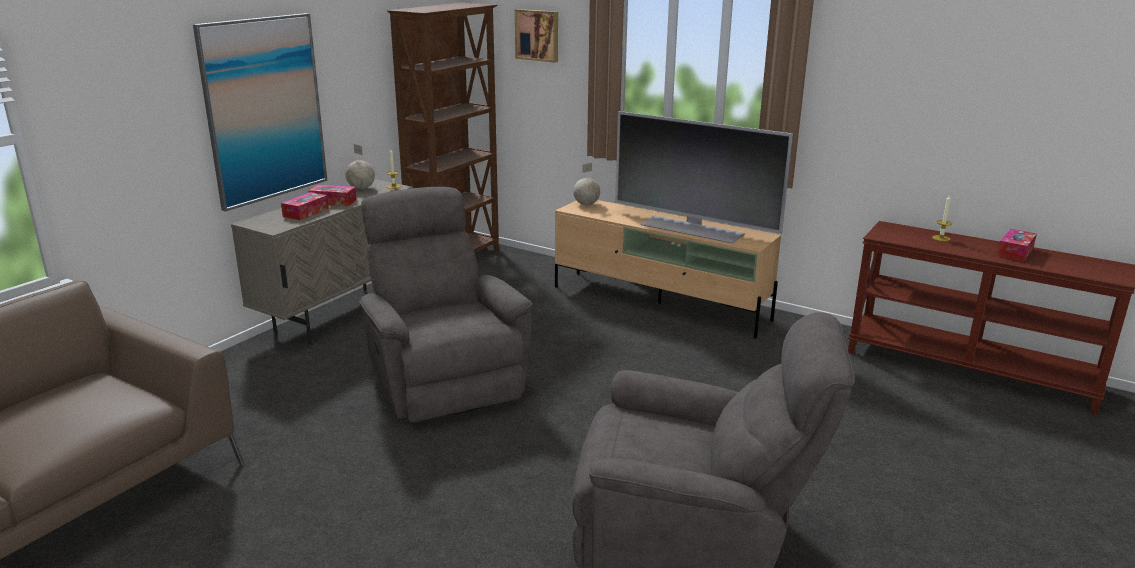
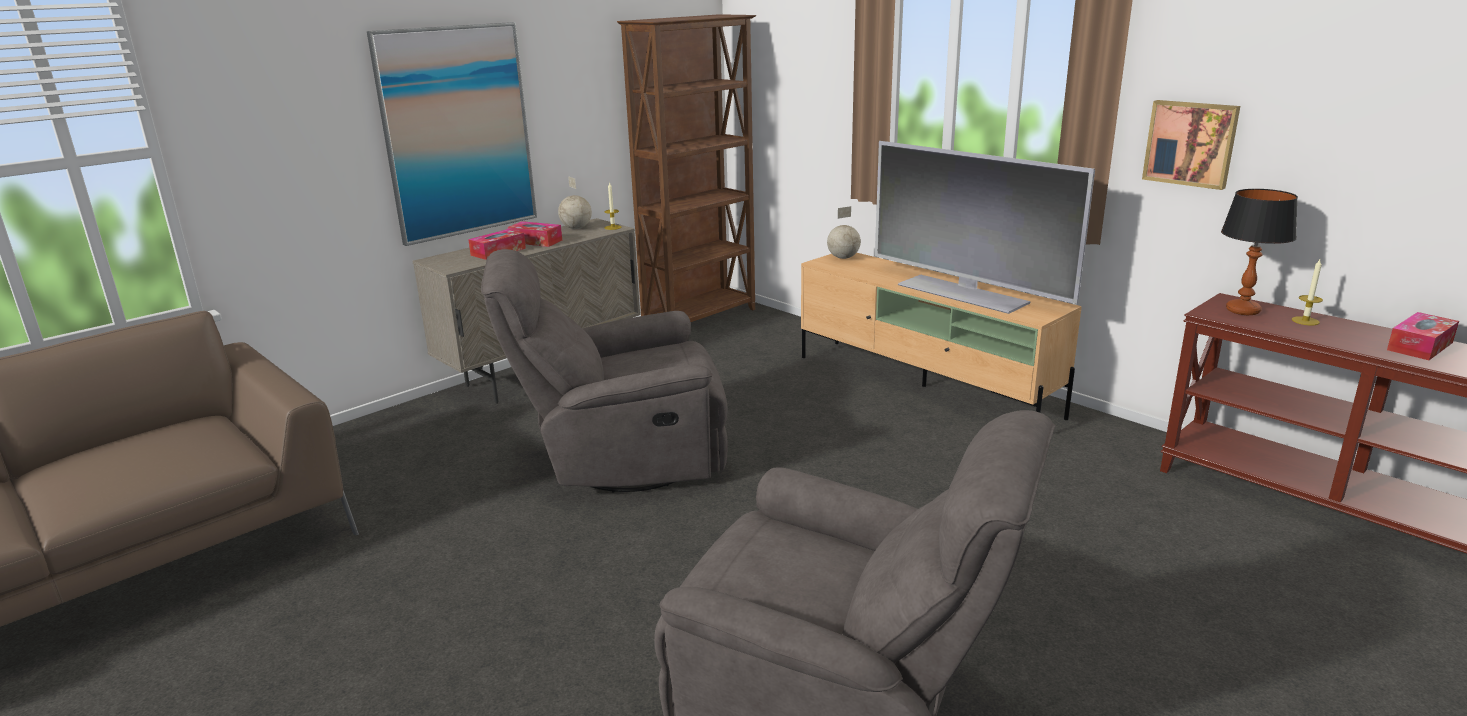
camera: 15 degrees right, 0 degrees up
grey armchair [359,187,532,423] -> grey armchair turned 90 degrees counterclockwise [481,249,728,492]
picture [515,9,558,63] -> picture moved to [1142,100,1240,190]
none -> table lamp [1221,189,1298,315]

